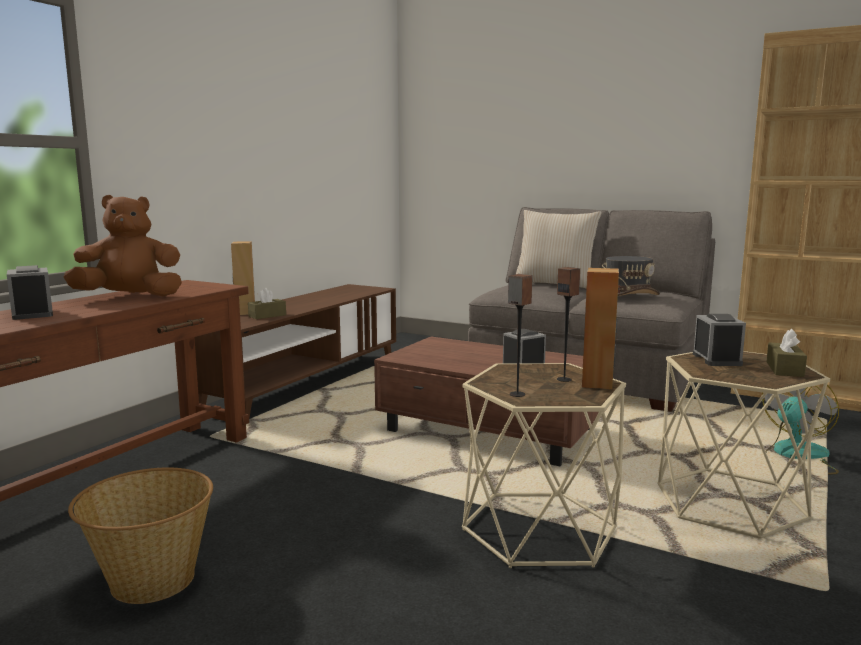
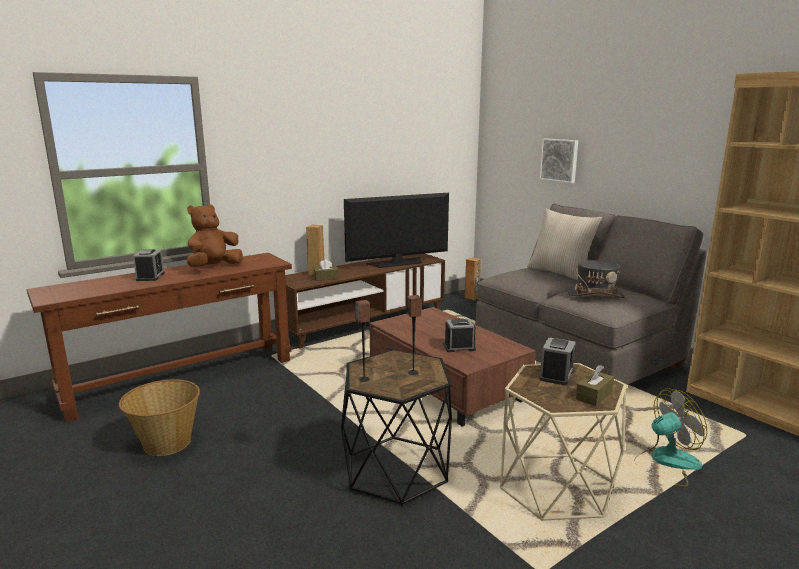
camera: 25 degrees right, 5 degrees up
brown plush toy [63,195,182,296] -> brown plush toy turned 60 degrees counterclockwise [187,204,243,267]
beige side table [462,363,626,568] -> black side table [341,349,452,506]
brown speaker [582,268,619,390] -> brown speaker moved to [465,258,481,300]
none -> television [344,193,449,268]
none -> picture [539,139,578,184]

